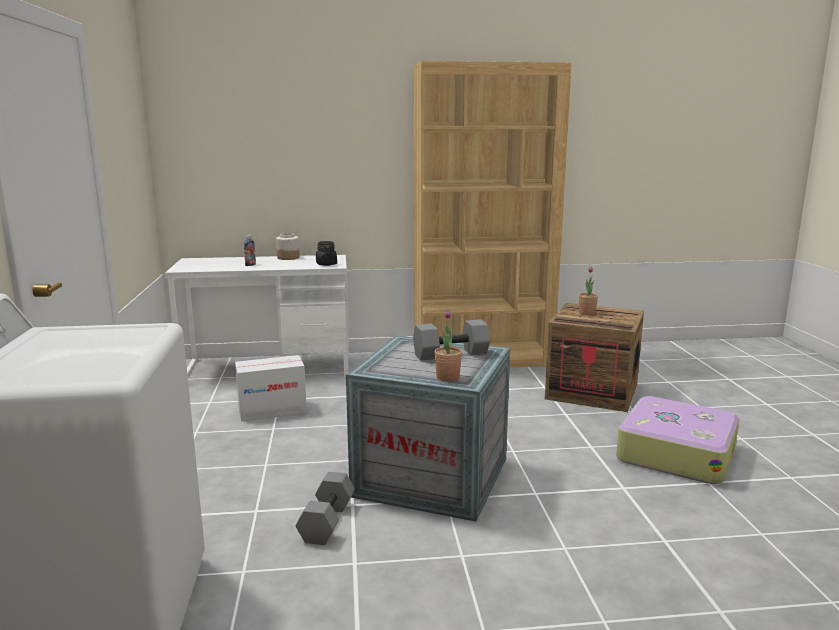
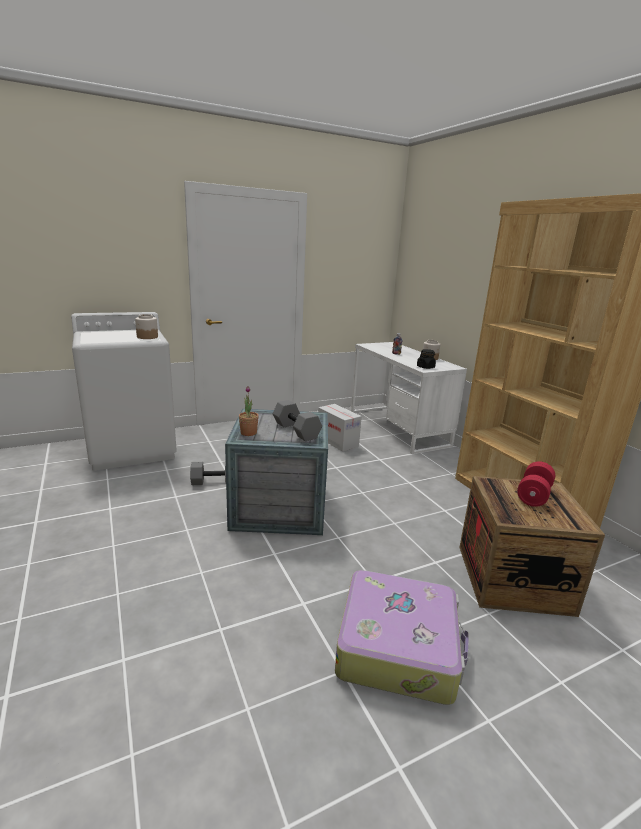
camera: 70 degrees right, 5 degrees up
potted plant [579,267,598,315] -> red dumbbell [517,461,555,507]
none -> jar [135,314,158,339]

